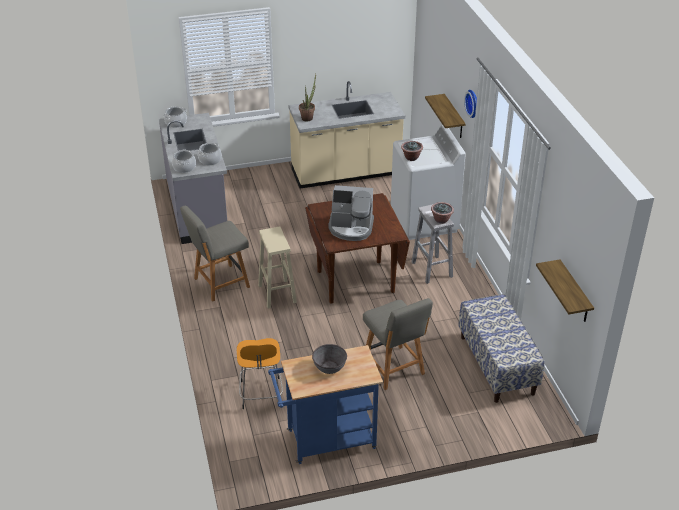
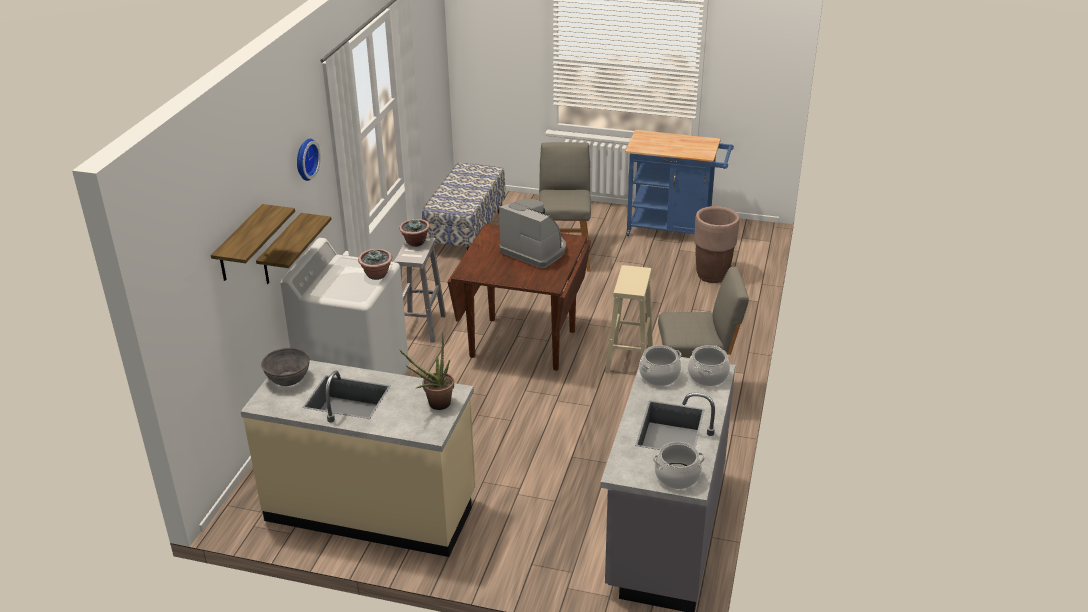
camera: 150 degrees left, 5 degrees down
orange stool [237,338,283,409] -> brown planter [694,206,739,283]
grey bowl [312,344,347,374] -> grey bowl moved to [261,348,310,386]
shelf [536,259,594,322] -> shelf moved to [211,204,295,281]

